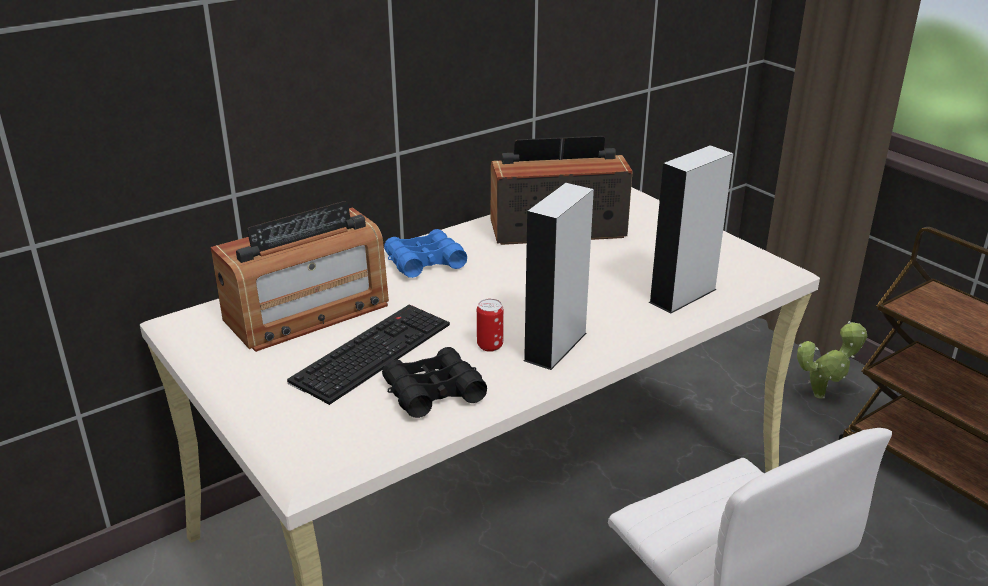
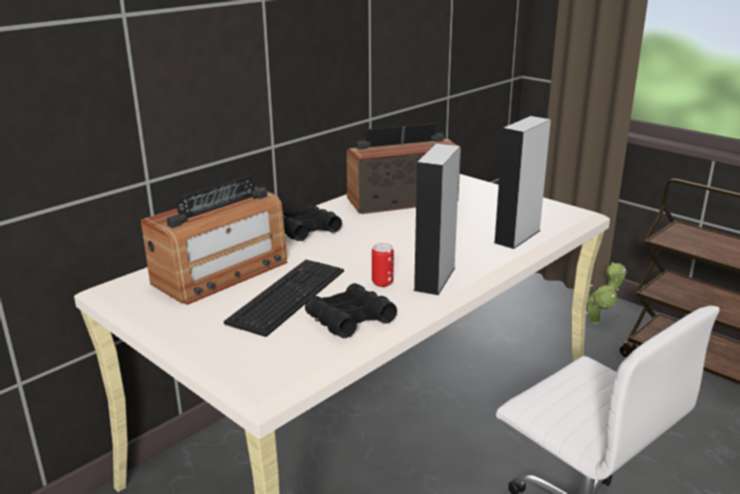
camera: 10 degrees left, 5 degrees down
blue binoculars [384,229,467,278] -> black binoculars [283,205,342,241]

